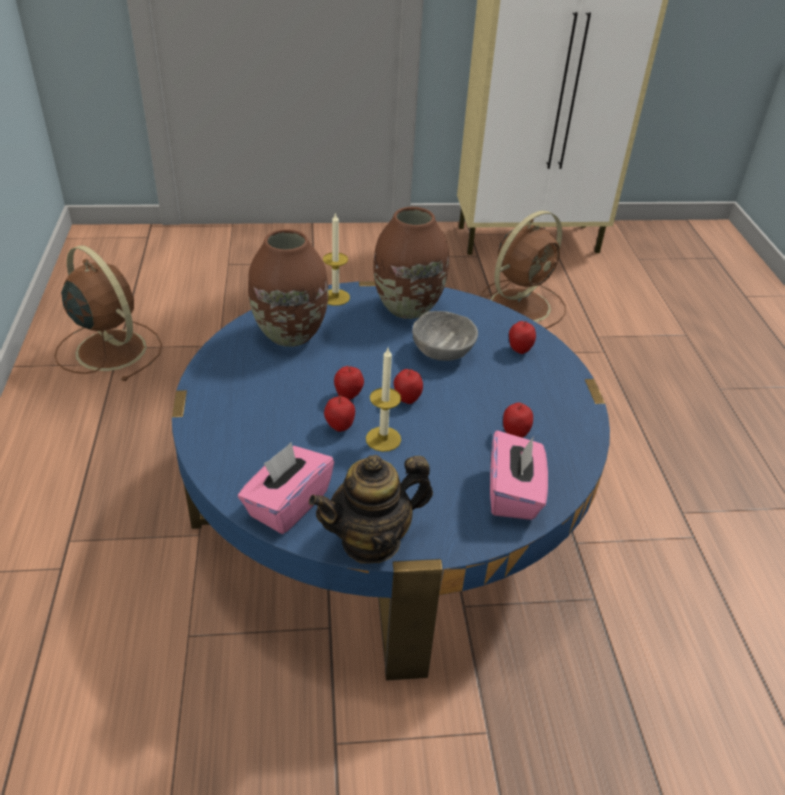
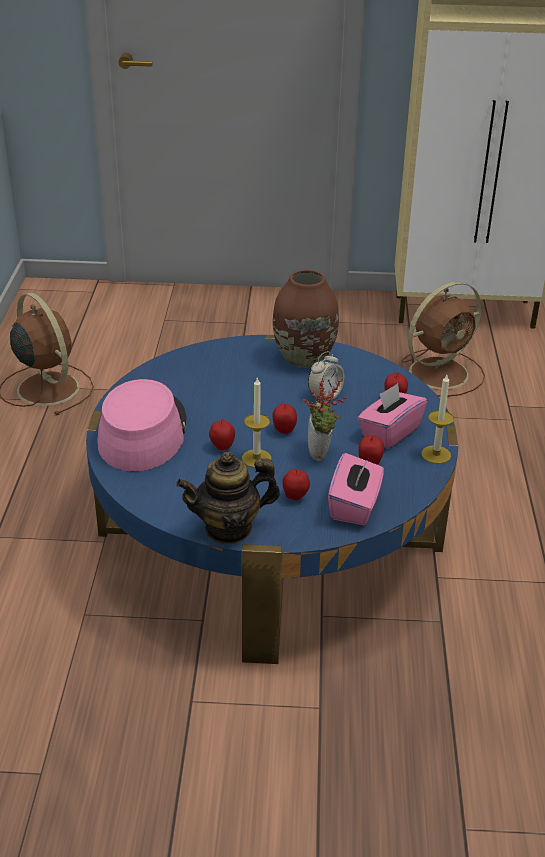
camera: 10 degrees right, 5 degrees down
pink tissue box [238,442,334,534] -> pink tissue box moved to [358,383,427,449]
brown vase [248,229,329,347] -> none
candle [323,212,350,306] -> candle moved to [421,375,454,464]
apple [334,366,364,400] -> apple moved to [282,469,310,501]
grey bowl [412,311,478,361] -> alarm clock [308,351,344,400]
none -> pink hat [97,379,187,471]
none -> potted plant [303,379,347,461]

